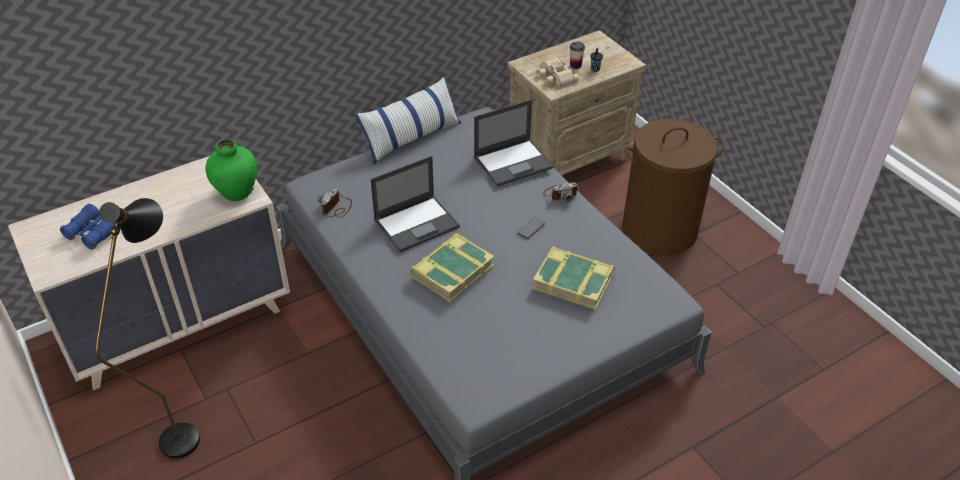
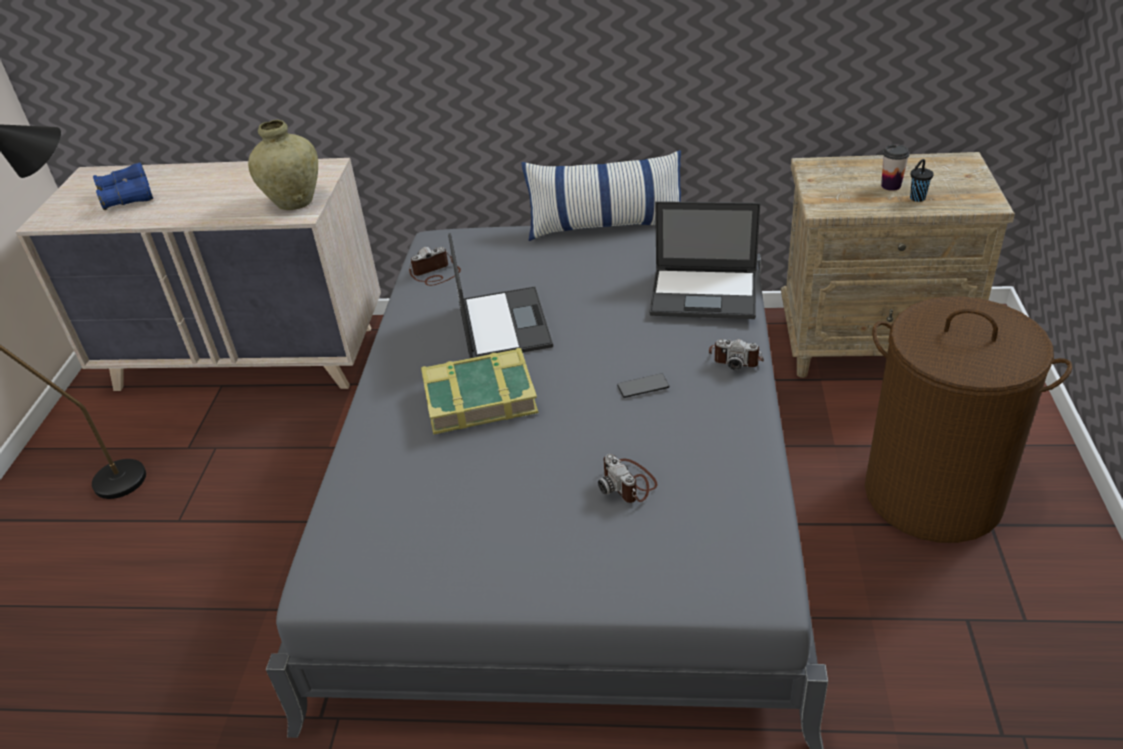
camera: 40 degrees right, 5 degrees down
green vase [205,139,257,201] -> beige vase [248,120,318,210]
laptop [371,156,460,252] -> laptop turned 105 degrees counterclockwise [448,233,553,358]
book [532,246,615,310] -> camera [598,454,657,503]
beige binoculars [536,58,579,87] -> none

